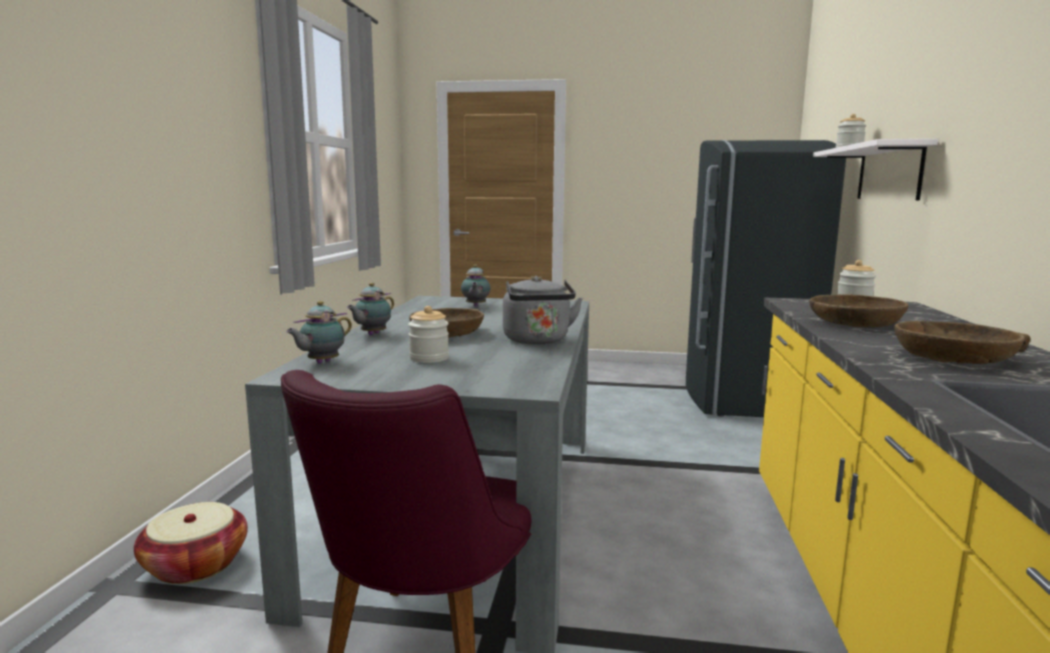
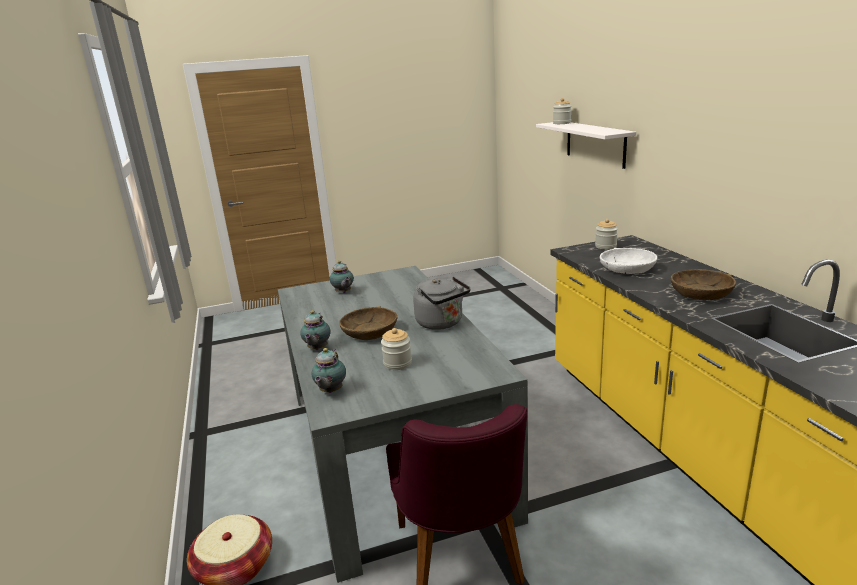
camera: 25 degrees left, 10 degrees up
grey fridge [686,140,846,417] -> none
brown bowl [809,294,909,327] -> white bowl [600,248,657,274]

